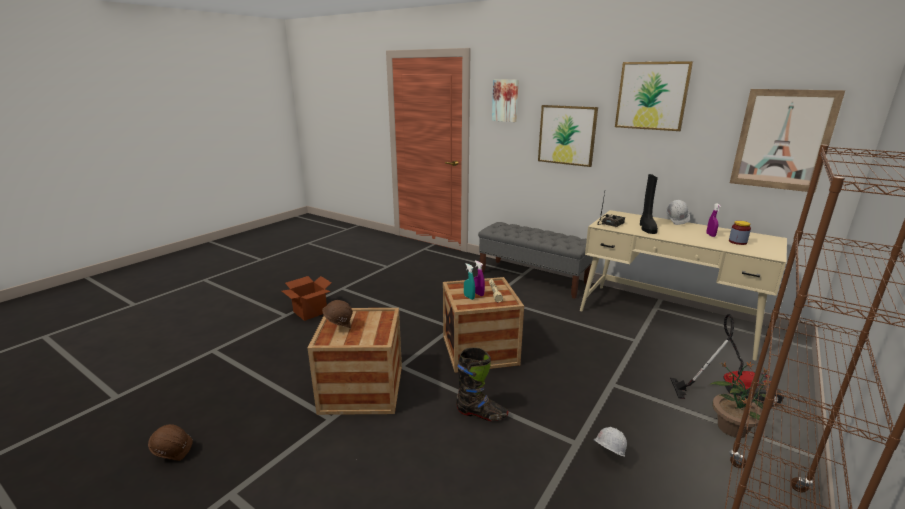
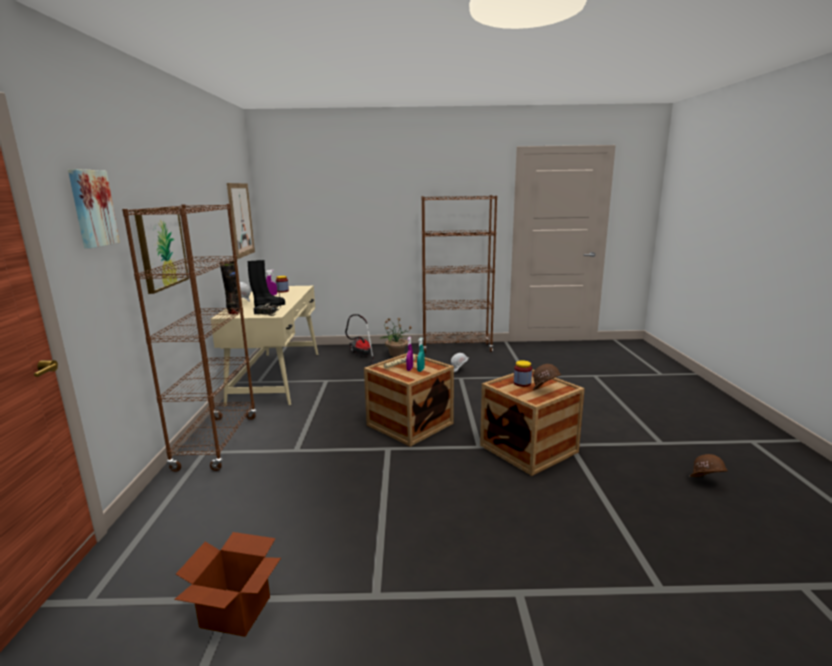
camera: 125 degrees left, 5 degrees down
cardboard box [282,276,331,321] -> cardboard box moved to [174,532,281,637]
black boot [456,347,508,421] -> black boot moved to [219,261,239,314]
grey bench [478,222,593,299] -> brown bookcase [122,204,256,472]
picture [615,61,693,131] -> none
none -> jar [514,360,532,387]

